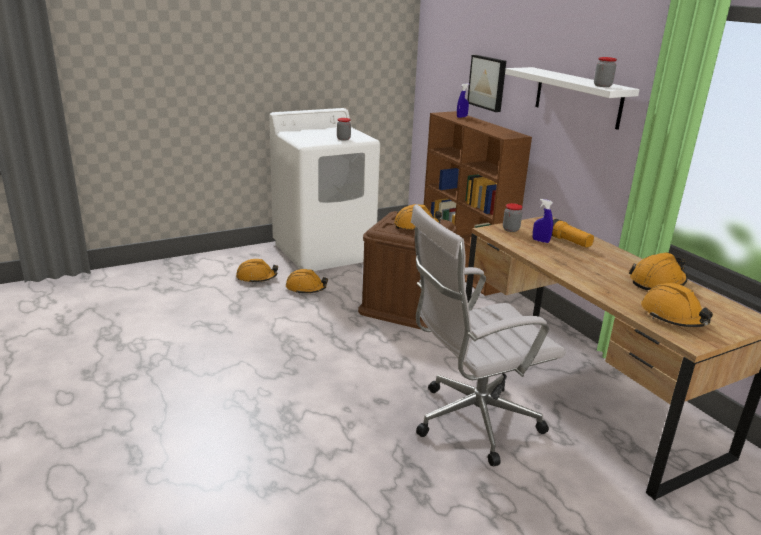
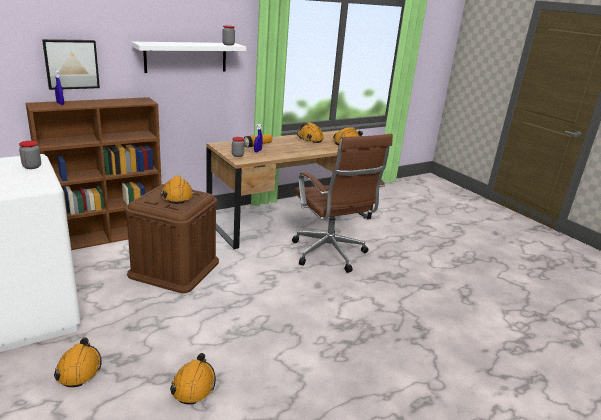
camera: 95 degrees left, 0 degrees up
orange hard hat [286,269,328,294] -> orange hard hat moved to [170,353,216,405]
white office chair [411,204,566,467] -> brown office chair [292,134,393,273]

